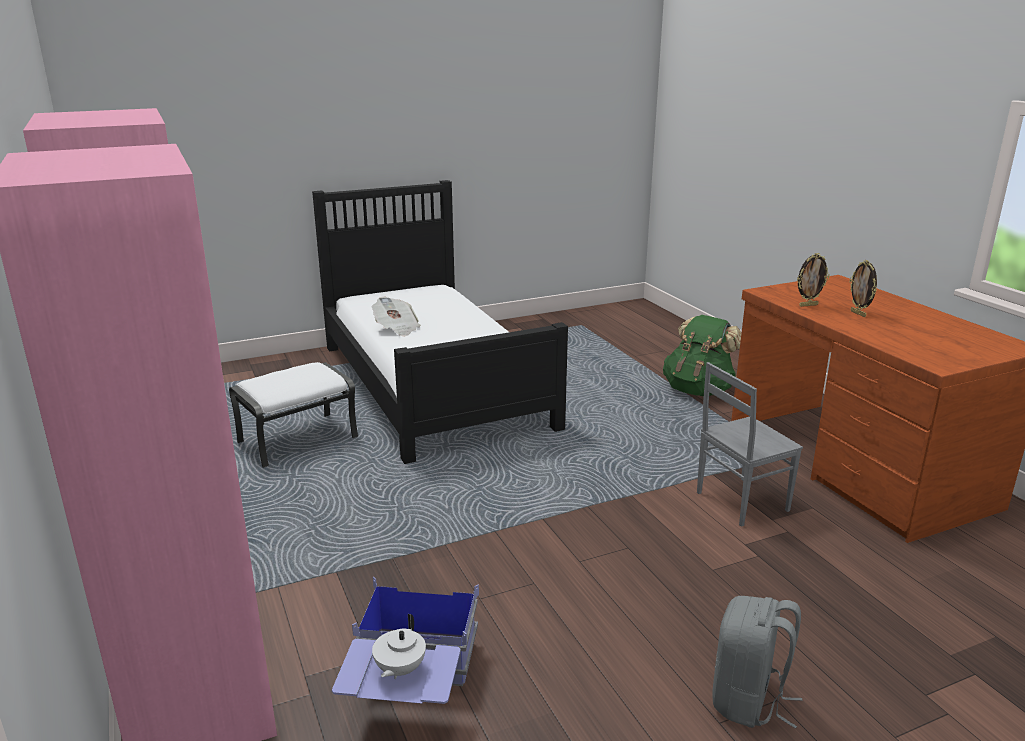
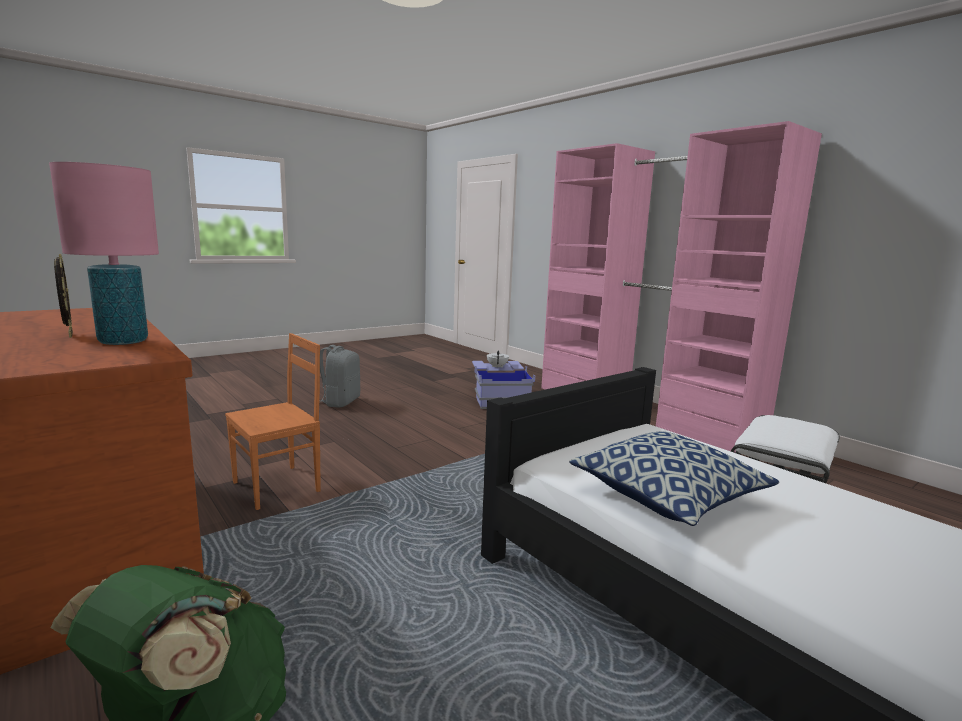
camera: 165 degrees right, 10 degrees down
newspaper [372,297,421,337] -> none
grey chair [697,362,803,527] -> orange chair [225,333,321,510]
picture frame [797,253,830,307] -> pink table lamp [49,162,159,345]
none -> pillow [569,431,780,526]

